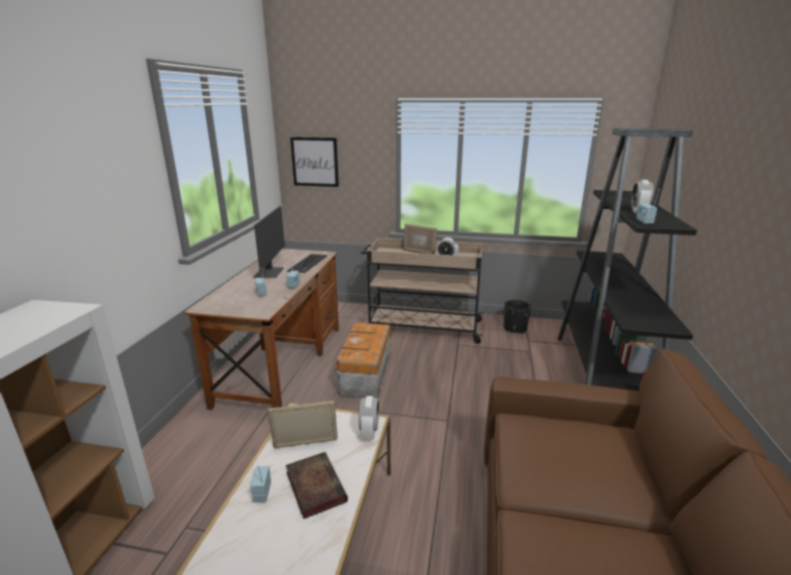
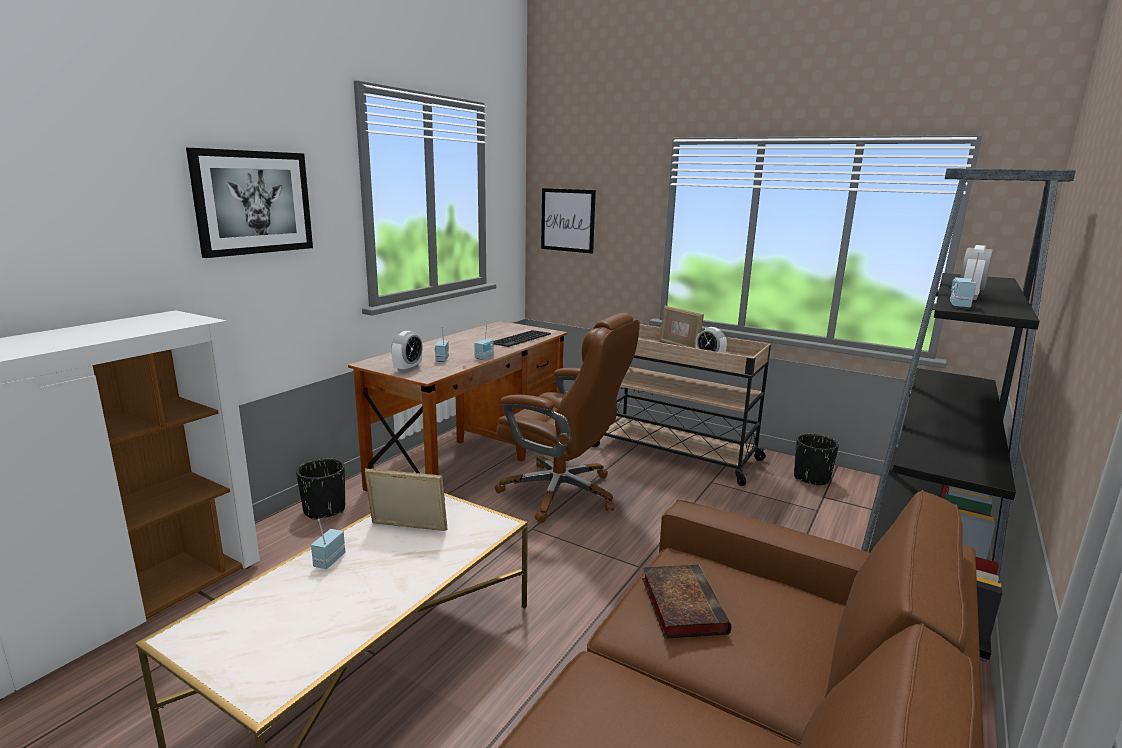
camera: 20 degrees right, 5 degrees down
monitor [253,206,285,278] -> none
book [286,452,348,519] -> book moved to [642,565,731,639]
storage box [335,323,390,399] -> brown office chair [495,313,640,523]
alarm clock [359,396,379,440] -> alarm clock moved to [391,331,423,372]
none -> picture [186,148,313,258]
none -> black planter [296,458,345,520]

